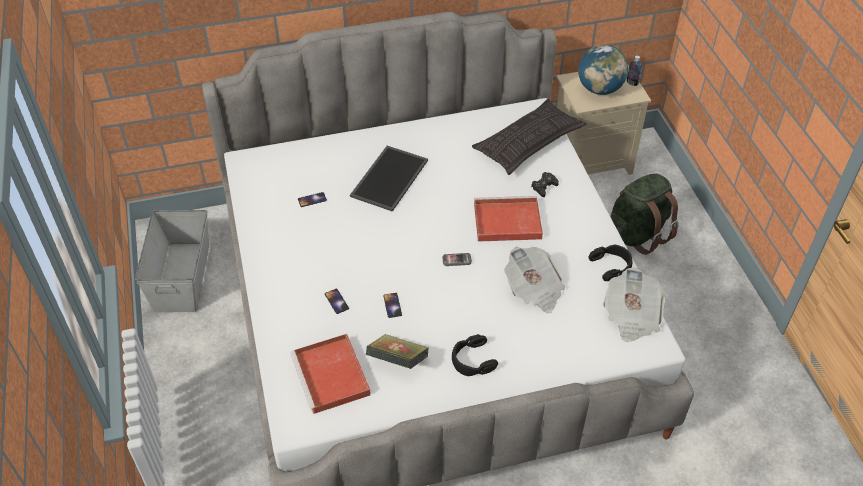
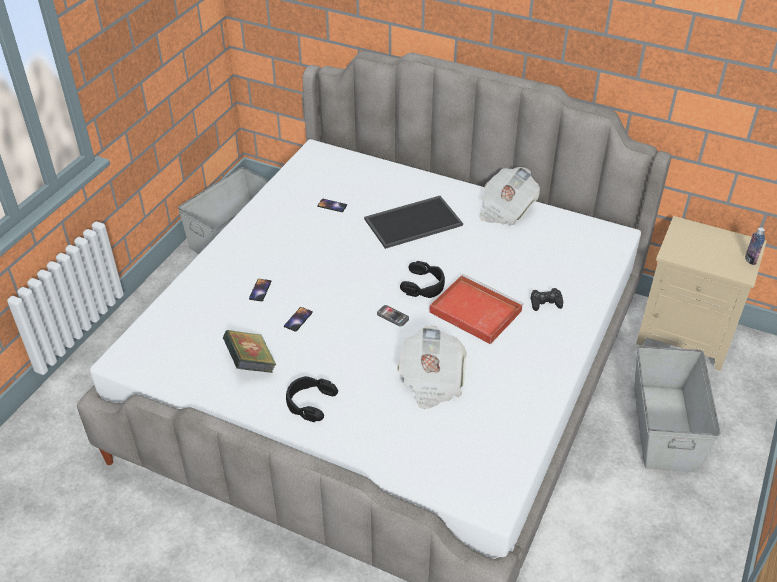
camera: 40 degrees right, 5 degrees down
red tray [290,334,371,414] -> none
pillow [472,99,586,175] -> none
globe [578,45,628,95] -> none
black headphones [588,244,633,281] -> black headphones moved to [400,261,445,298]
newspaper [603,268,665,342] -> newspaper moved to [479,167,540,225]
green backpack [610,173,679,255] -> grey storage box [634,346,720,472]

